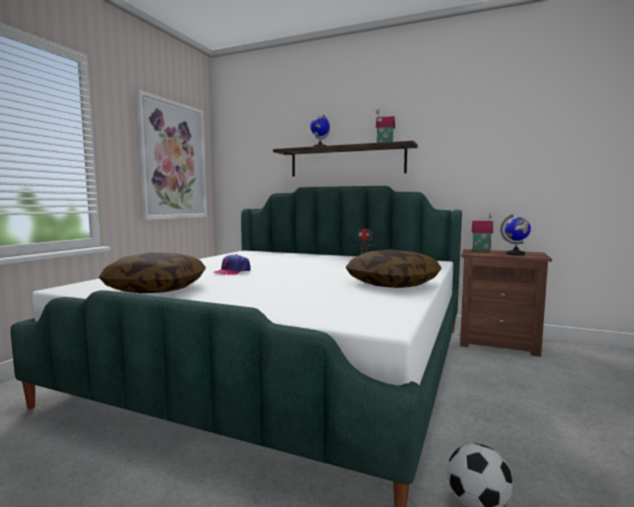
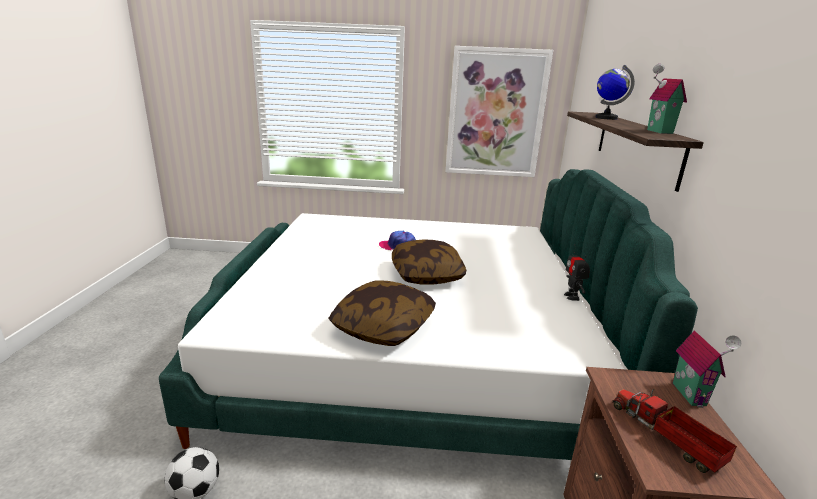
camera: 70 degrees right, 15 degrees up
pillow [99,253,206,293] -> pillow moved to [392,239,466,285]
globe [500,214,531,255] -> toy truck [613,389,737,473]

